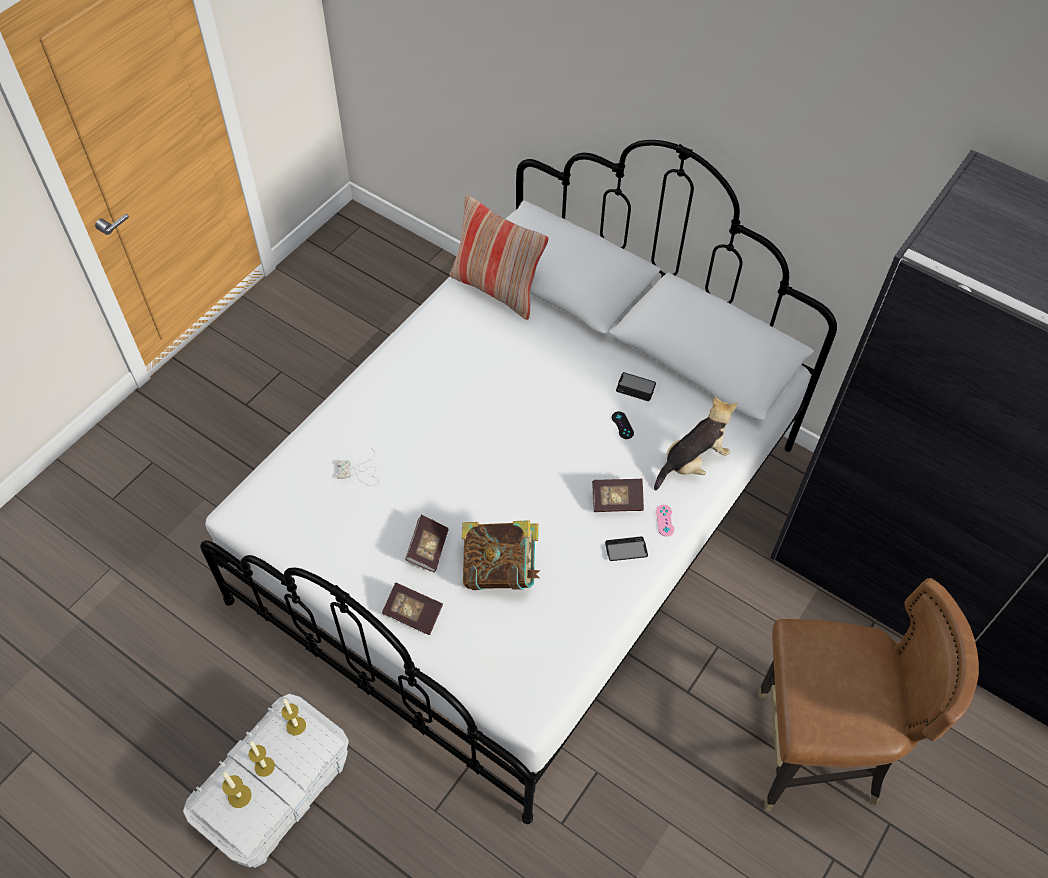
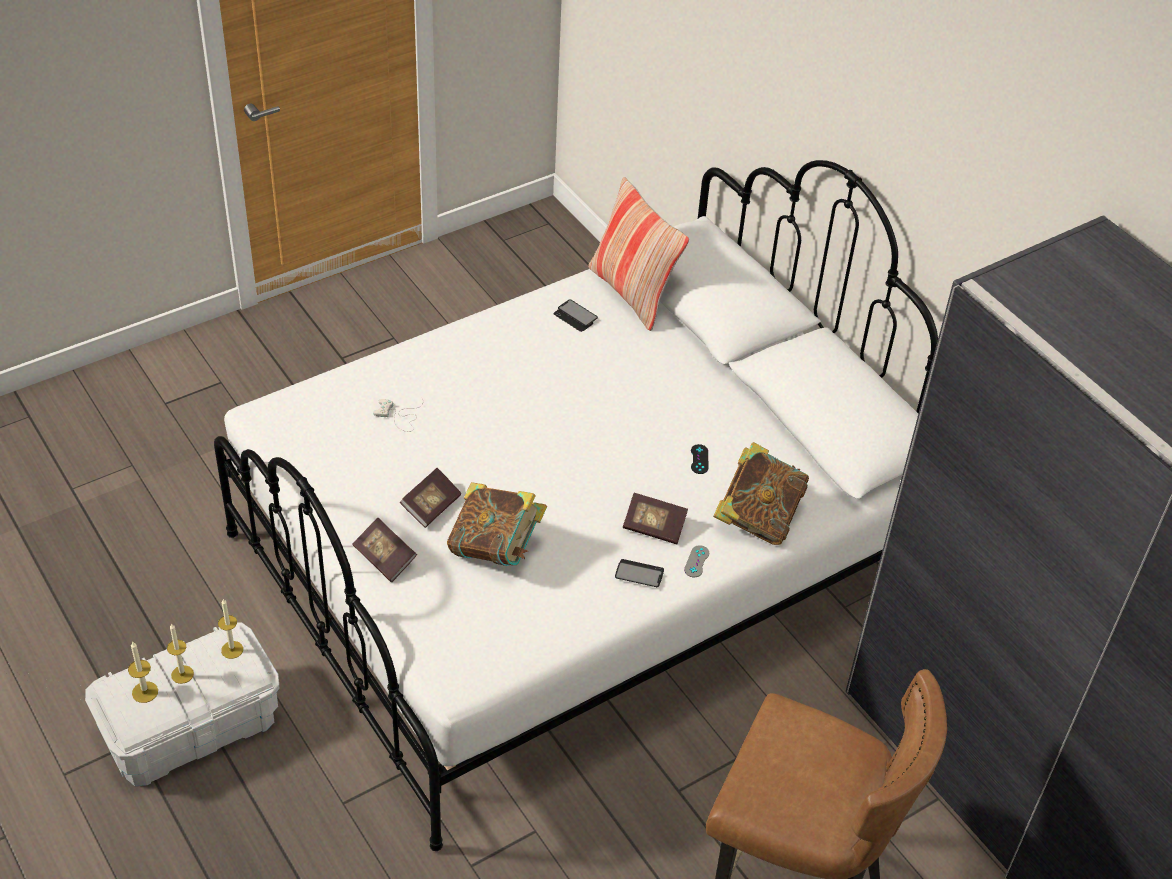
camera: 20 degrees right, 10 degrees down
phone [616,372,656,401] -> phone moved to [553,299,598,332]
plush toy [654,396,737,490] -> book [713,442,809,545]
pink game controller [656,505,674,537] -> grey game controller [684,545,709,577]

